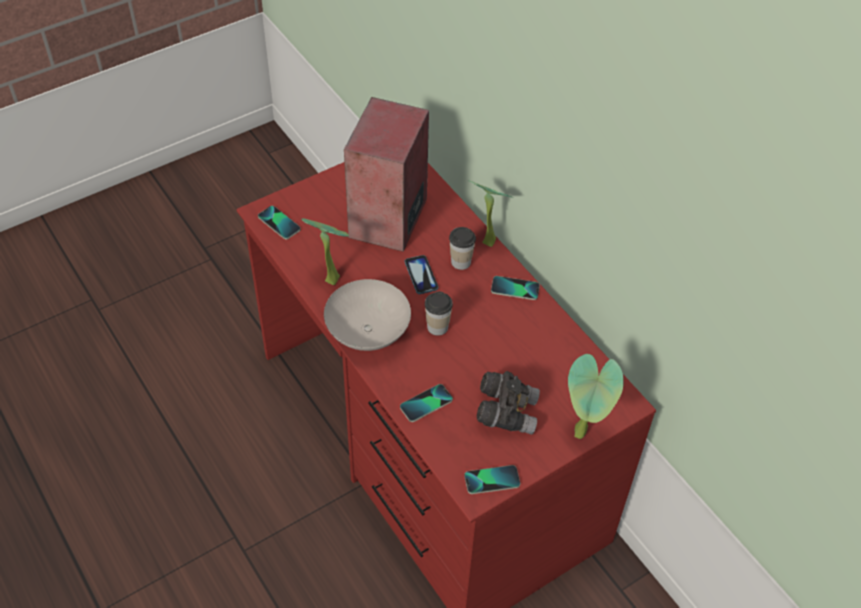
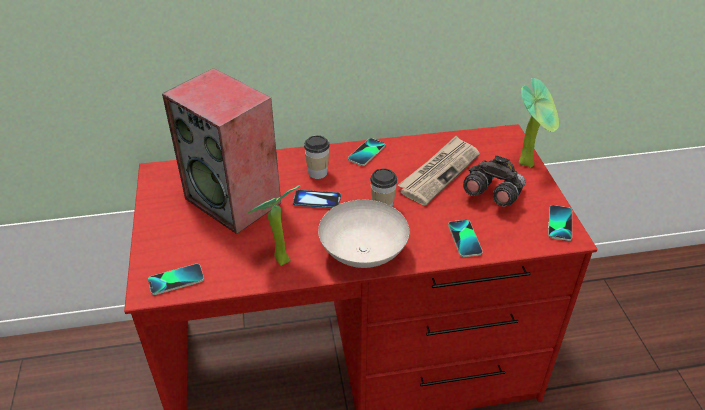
camera: 65 degrees left, 10 degrees down
potted plant [469,181,514,247] -> none
none -> newspaper [398,136,480,206]

